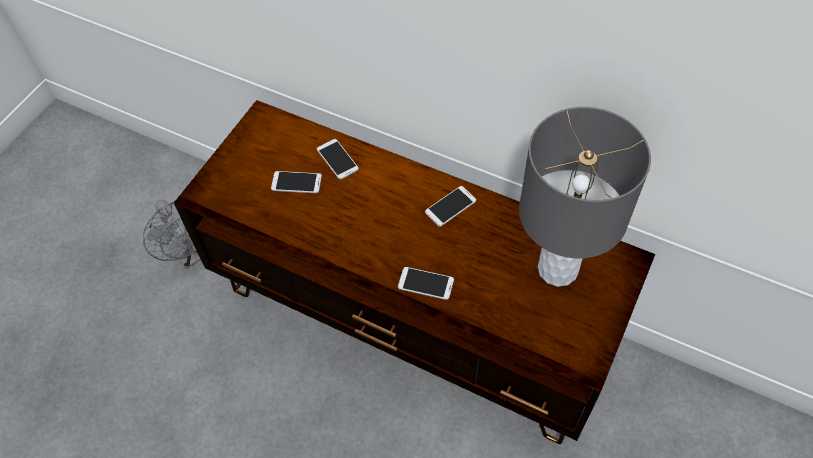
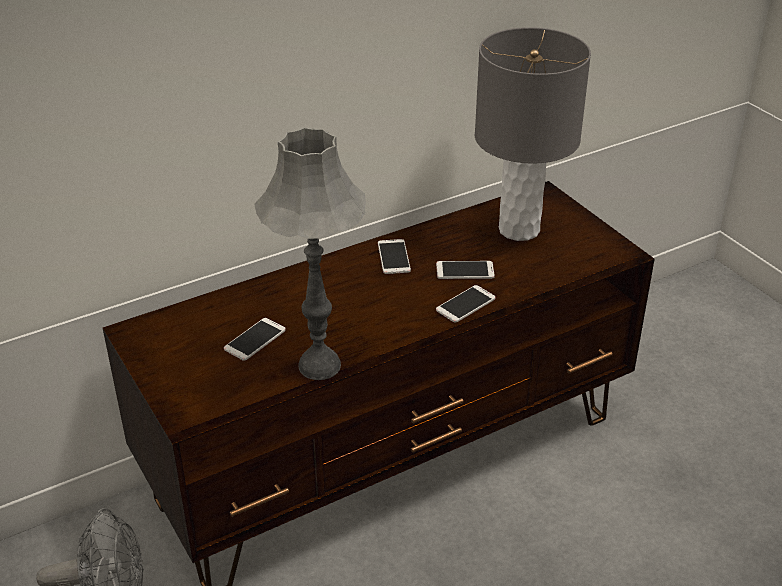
camera: 60 degrees left, 20 degrees down
phone [317,139,359,179] -> phone moved to [436,261,495,279]
none -> grey table lamp [254,127,366,380]

